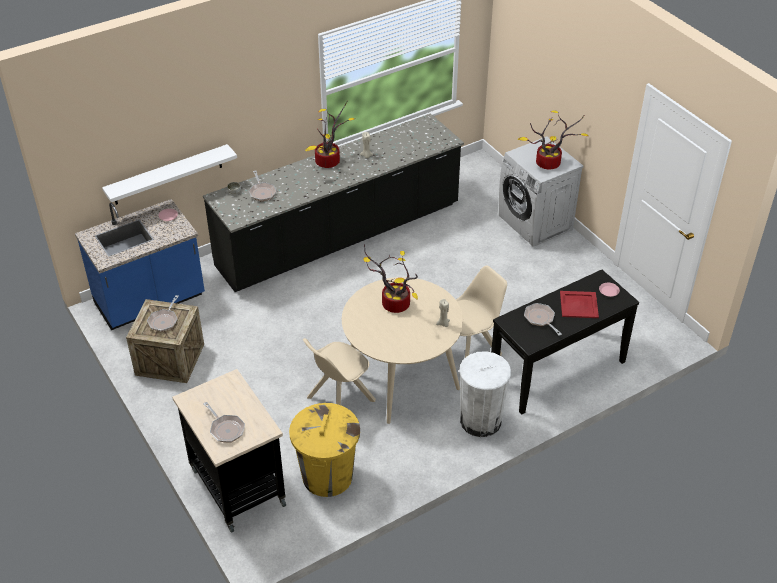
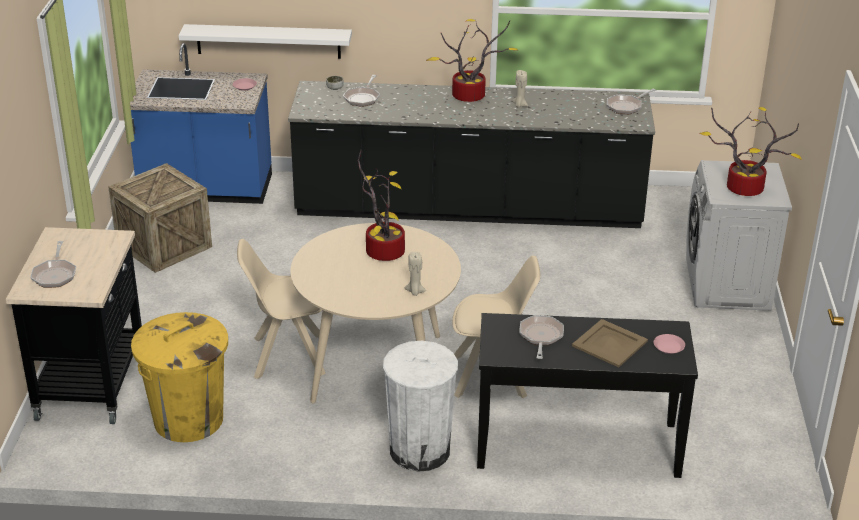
camera: 35 degrees right, 10 degrees down
frying pan [147,295,179,332] -> frying pan moved to [607,89,656,114]
red tray [560,291,599,318] -> beige tray [572,319,648,367]

